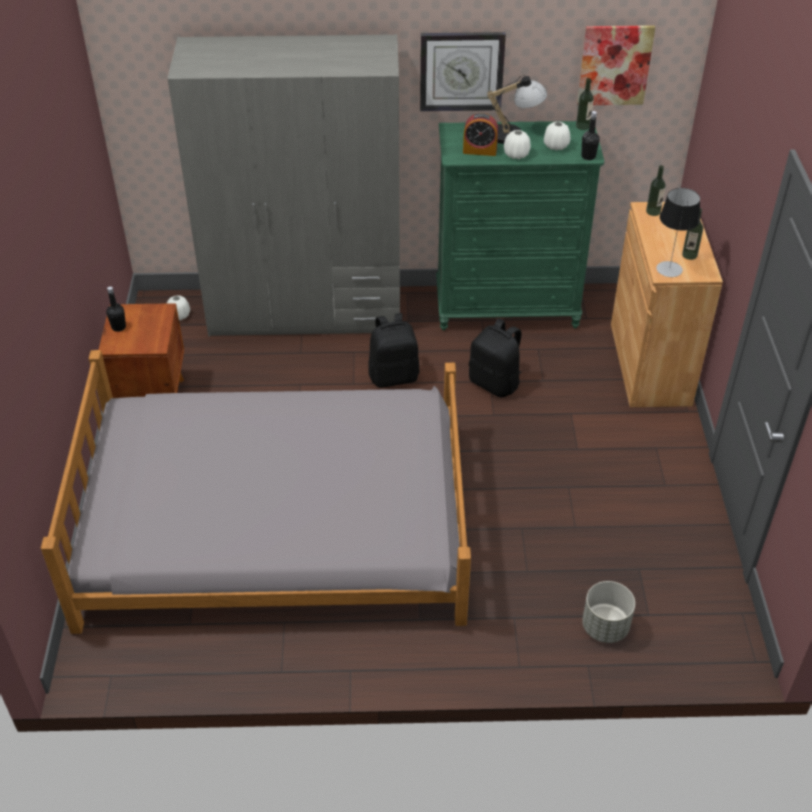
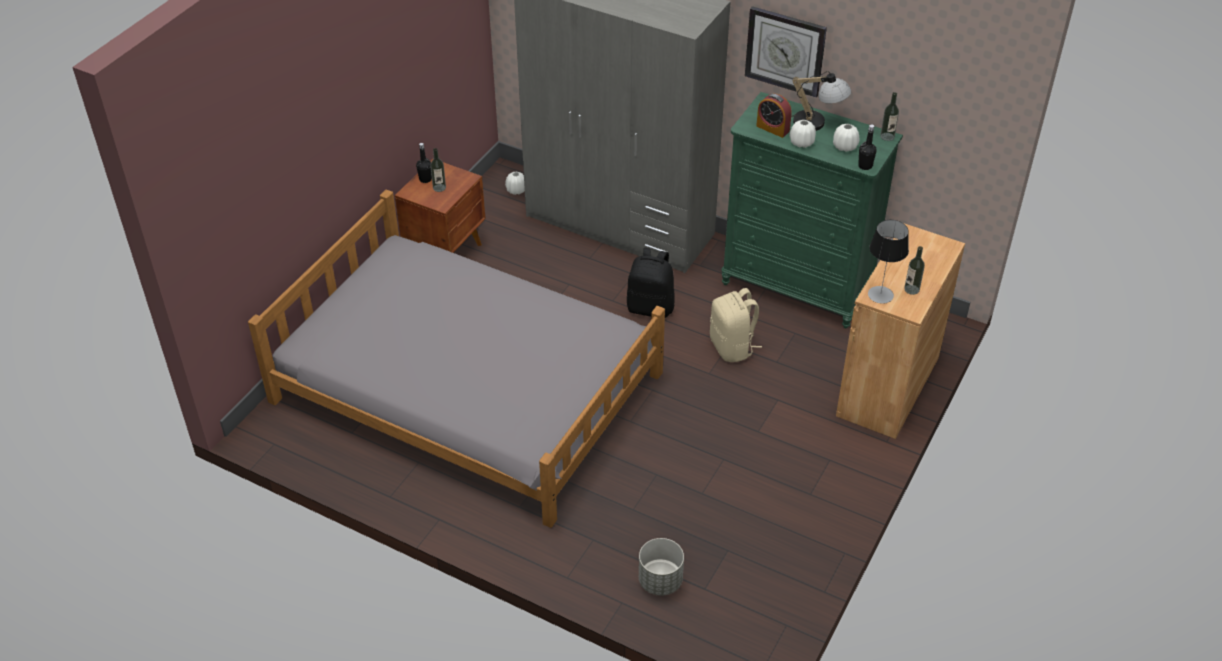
camera: 30 degrees right, 0 degrees up
black backpack [469,319,522,397] -> beige backpack [710,288,762,362]
picture [577,25,655,105] -> none
bottle [646,165,666,216] -> bottle moved to [430,148,446,192]

